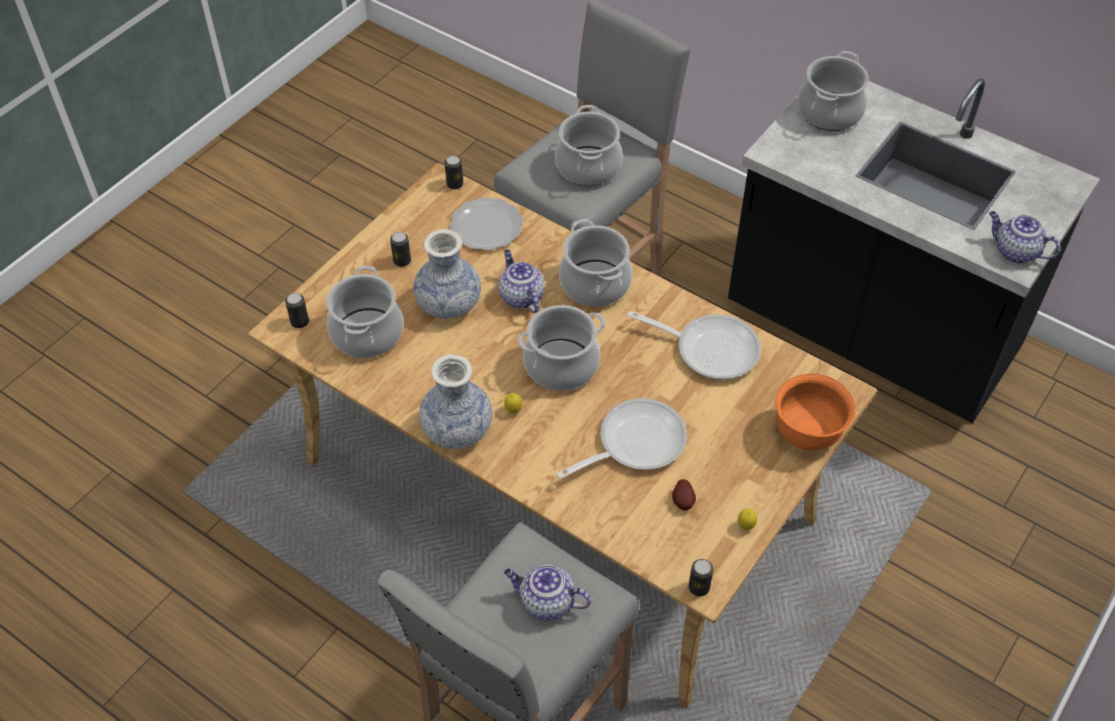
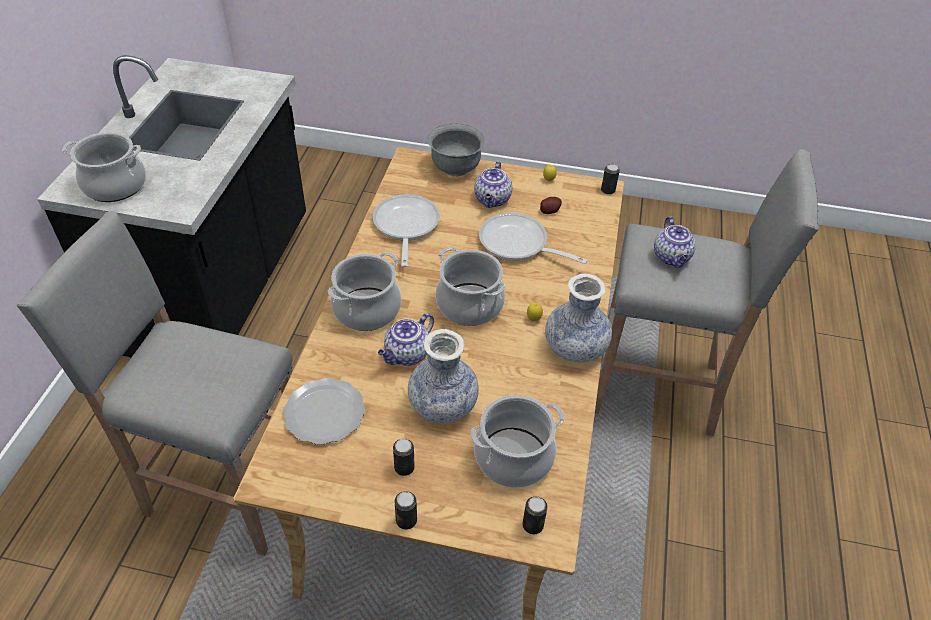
camera: 115 degrees left, 5 degrees down
can [445,155,463,190] -> can moved to [394,491,417,530]
cooking pot [555,105,623,186] -> none
orange bowl [775,374,856,451] -> grey bowl [427,124,485,177]
teapot [989,211,1061,264] -> teapot moved to [474,161,512,208]

